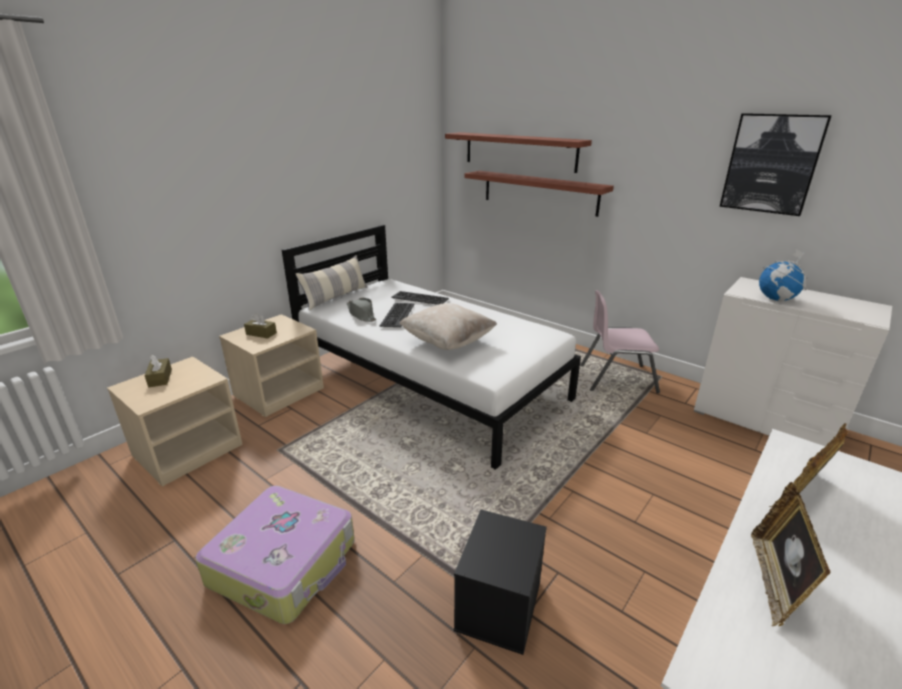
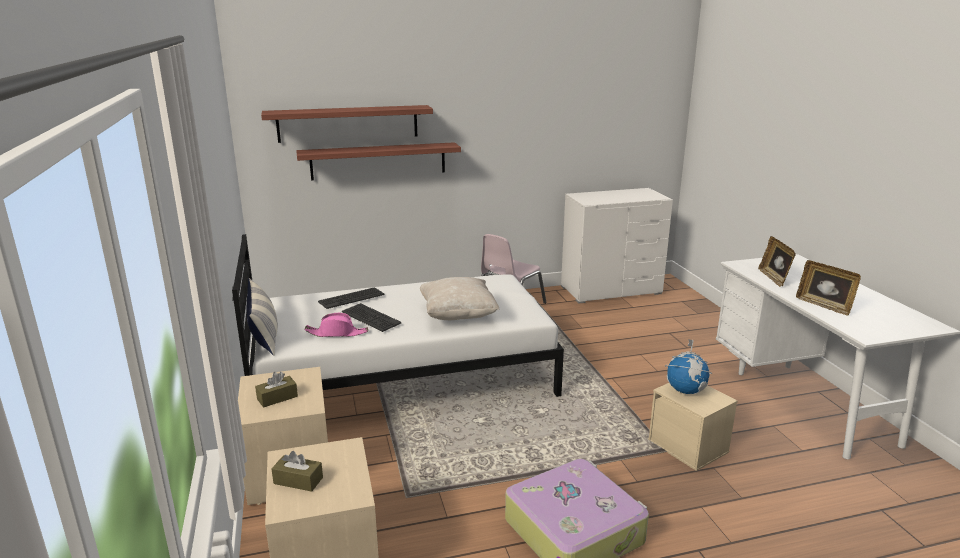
camera: 55 degrees left, 5 degrees down
grey hat [347,298,376,322] -> pink hat [305,313,368,337]
black storage box [454,510,547,655] -> beige storage box [648,383,738,471]
picture [719,113,832,216] -> none
globe [759,249,808,302] -> globe moved to [665,339,712,394]

